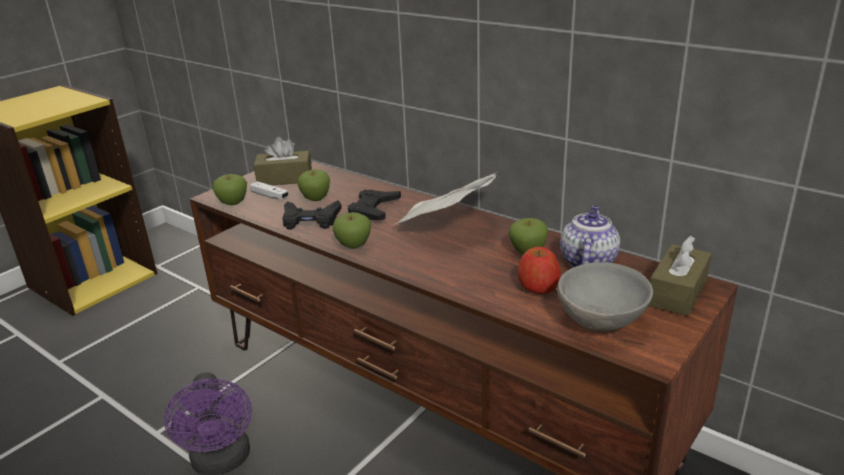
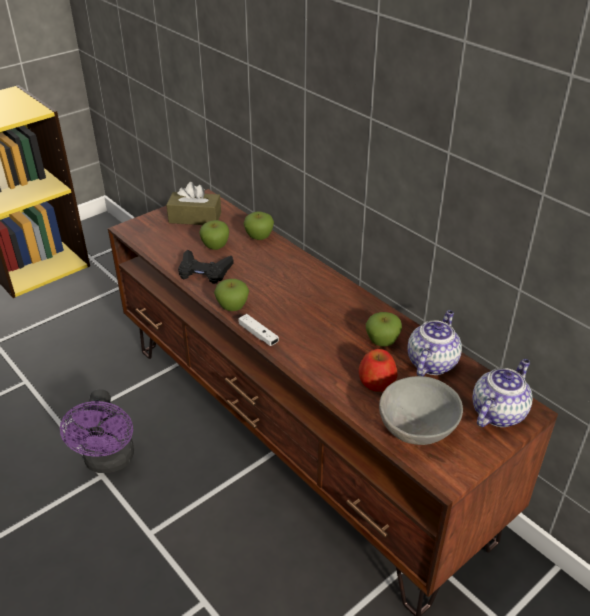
camera: 10 degrees right, 10 degrees up
apple [212,174,247,205] -> apple moved to [243,211,274,240]
white game controller [250,181,289,199] -> white game controller moved to [238,314,279,346]
black game controller [348,190,401,220] -> none
newspaper [395,172,497,224] -> none
brown tissue box [649,235,712,316] -> teapot [472,359,533,427]

